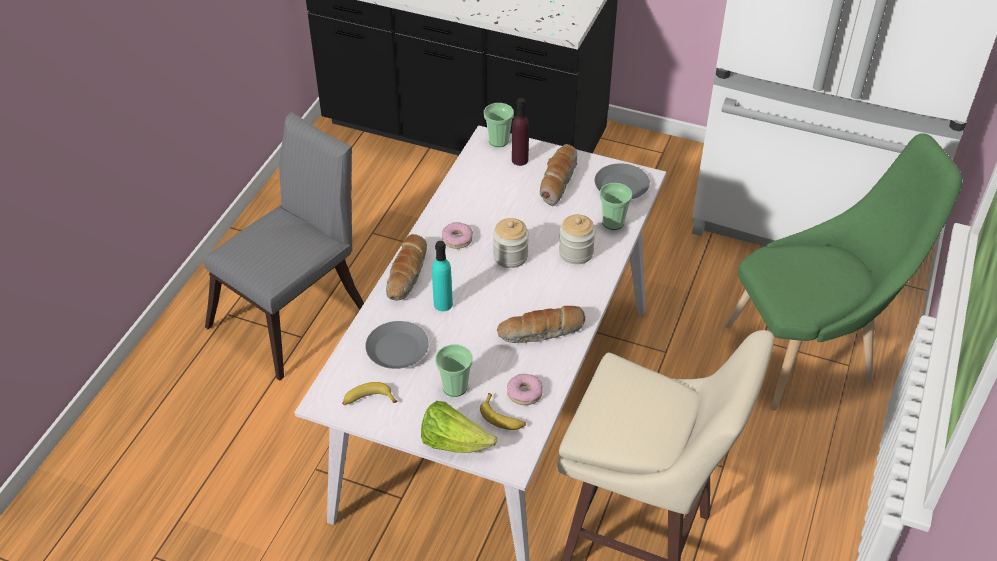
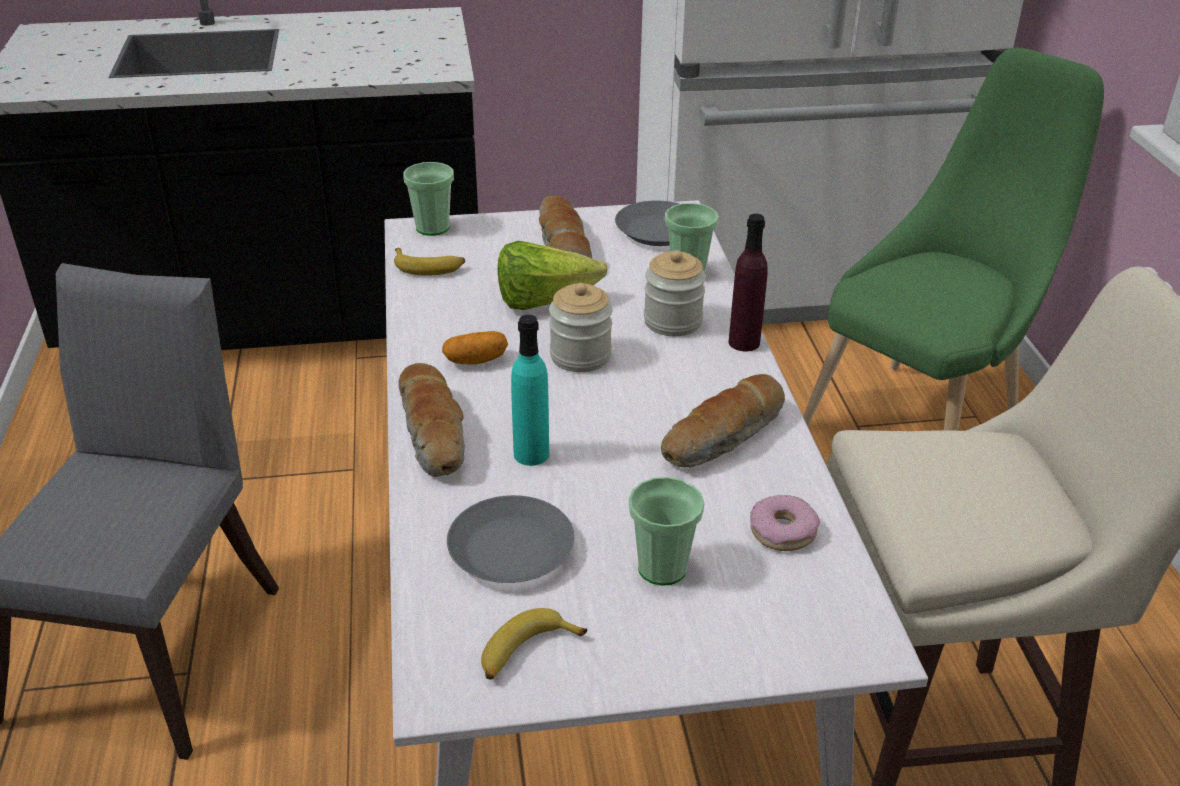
camera: 30 degrees left, 10 degrees down
lettuce [421,401,497,453] -> lettuce moved to [498,241,608,310]
donut [442,222,473,249] -> potato [442,331,508,365]
banana [480,393,526,430] -> banana moved to [394,248,465,276]
purple bottle [512,98,529,166] -> purple bottle moved to [729,214,768,351]

